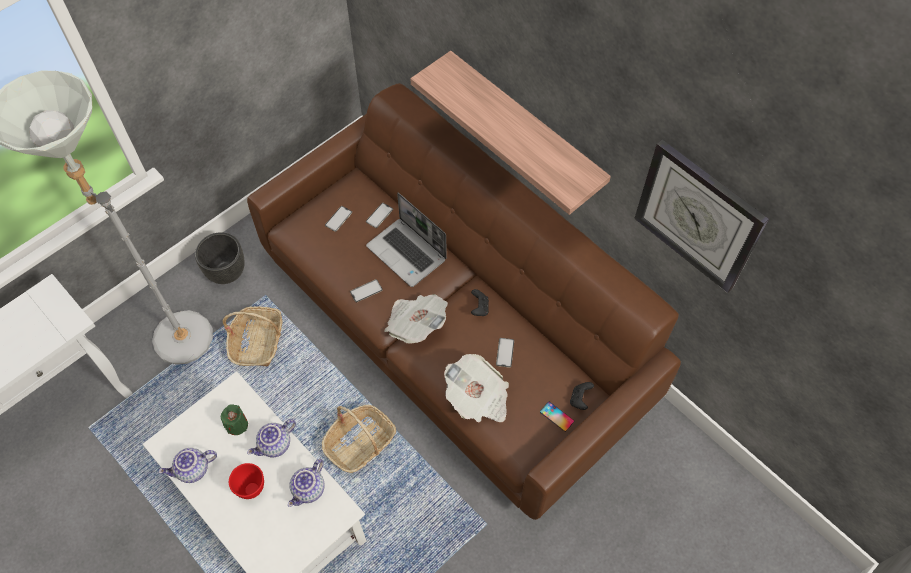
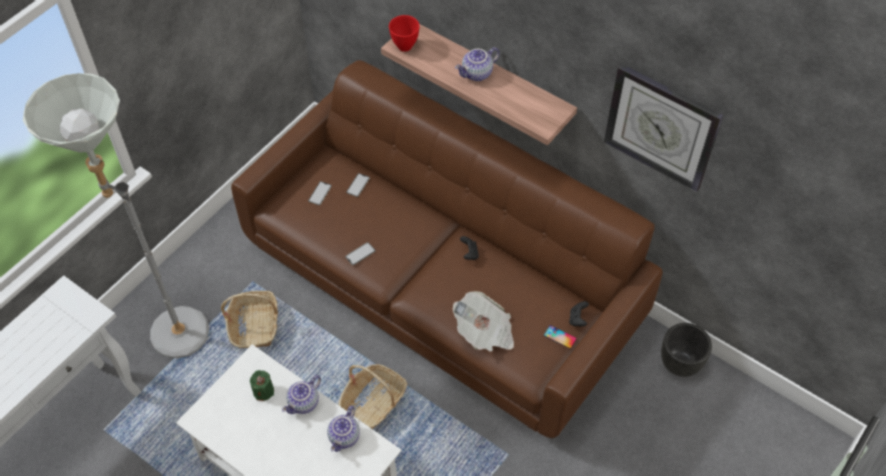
camera: 10 degrees left, 5 degrees down
teapot [158,448,217,483] -> teapot moved to [455,47,500,81]
black planter [195,232,245,284] -> black planter moved to [661,323,712,377]
red bowl [229,463,264,499] -> red bowl moved to [389,15,420,52]
laptop [366,193,447,287] -> none
newspaper [385,294,448,344] -> none
phone [496,338,514,368] -> none

